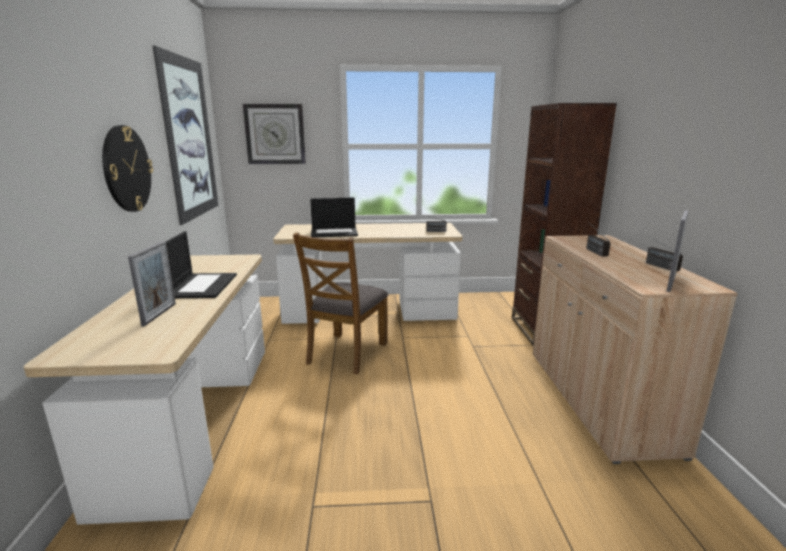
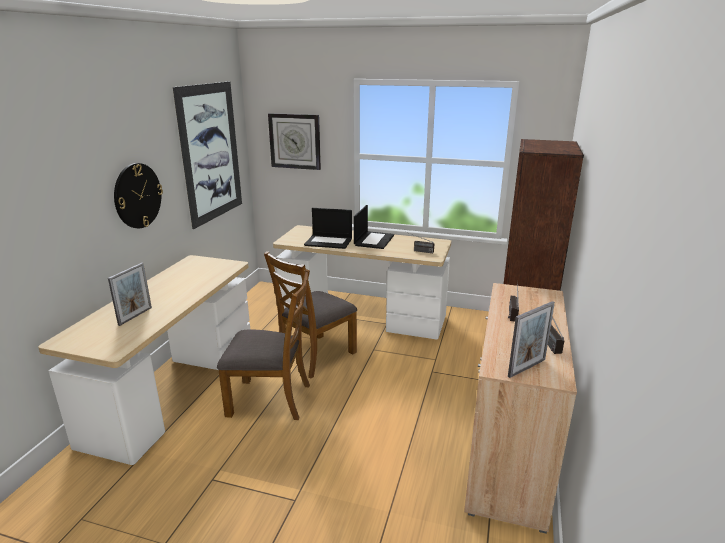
camera: 20 degrees right, 5 degrees up
laptop [166,231,237,298] -> laptop moved to [354,205,394,249]
none -> brown chair [217,269,310,420]

